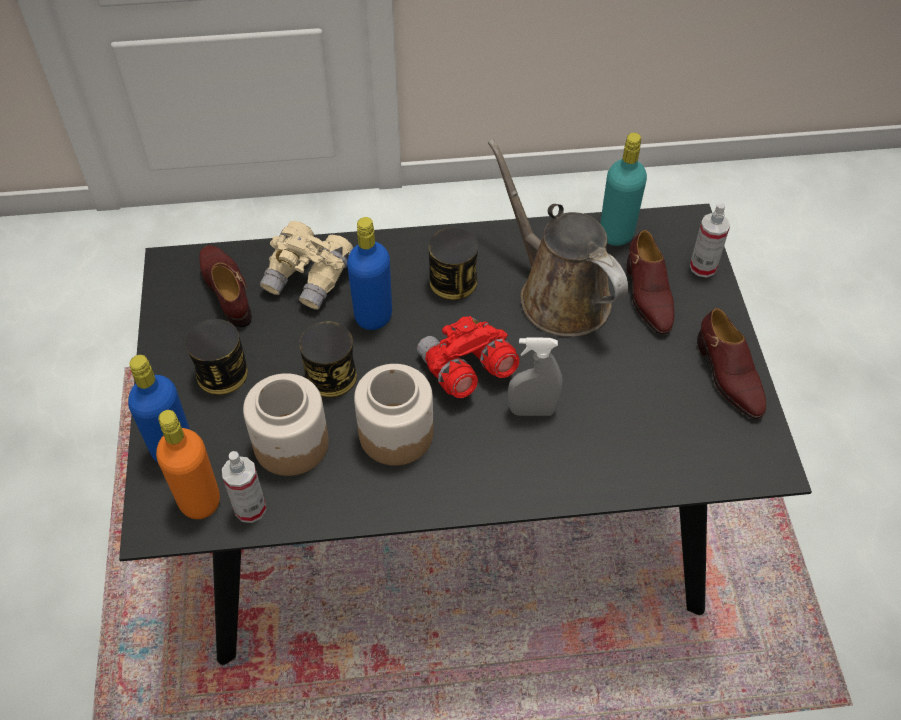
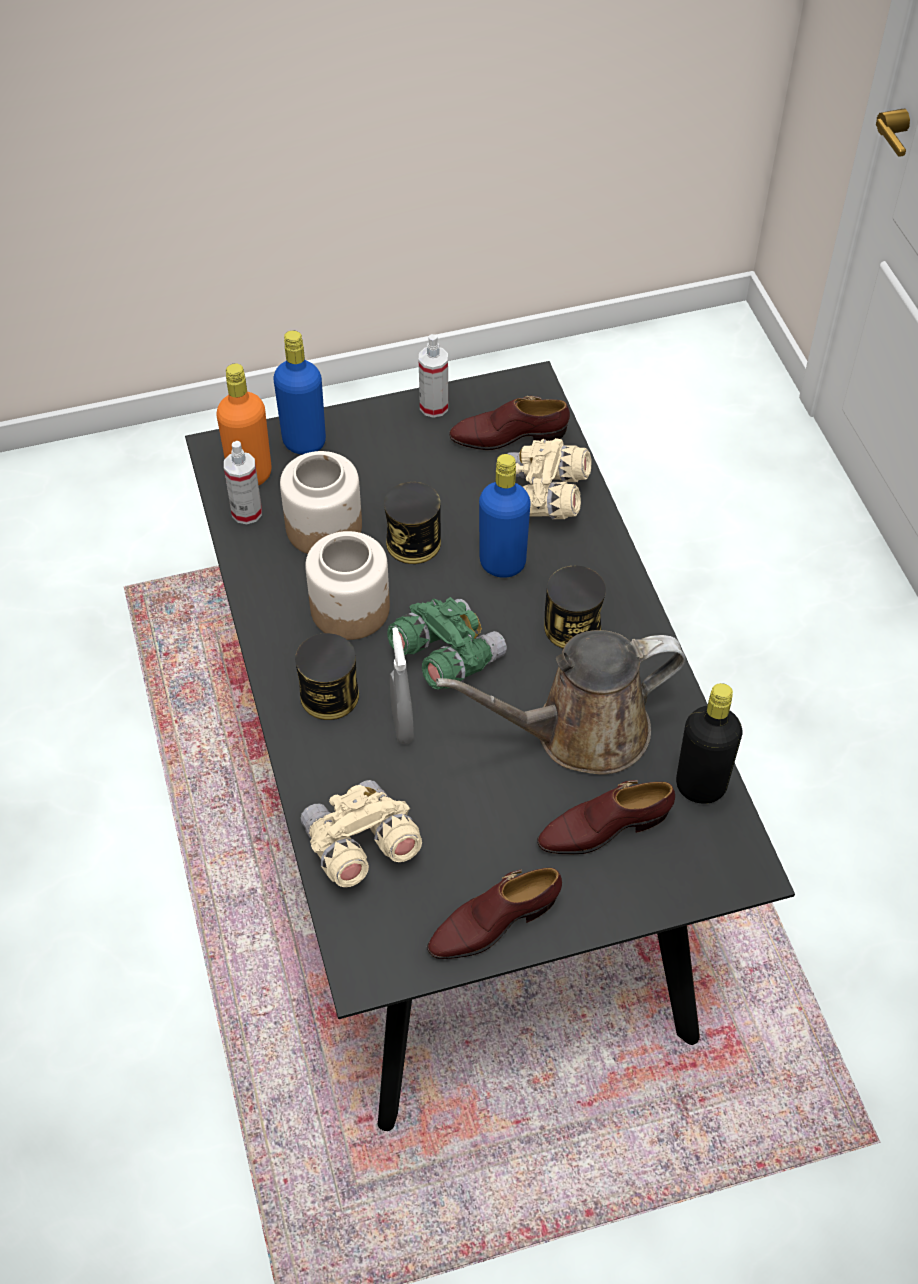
camera: 80 degrees right, 0 degrees up
can [185,319,248,395] -> can moved to [295,633,359,720]
brown shoe [199,245,252,327] -> brown shoe turned 150 degrees counterclockwise [449,396,570,450]
red binoculars [417,316,519,398] -> green binoculars [387,597,507,689]
brown watering can [488,139,628,337] -> brown watering can turned 150 degrees counterclockwise [436,630,686,774]
turquoise bottle [600,133,647,246] -> black bottle [676,683,742,804]
spray bottle [690,203,730,278] -> spray bottle moved to [419,334,448,418]
none -> beige binoculars [301,780,422,887]

